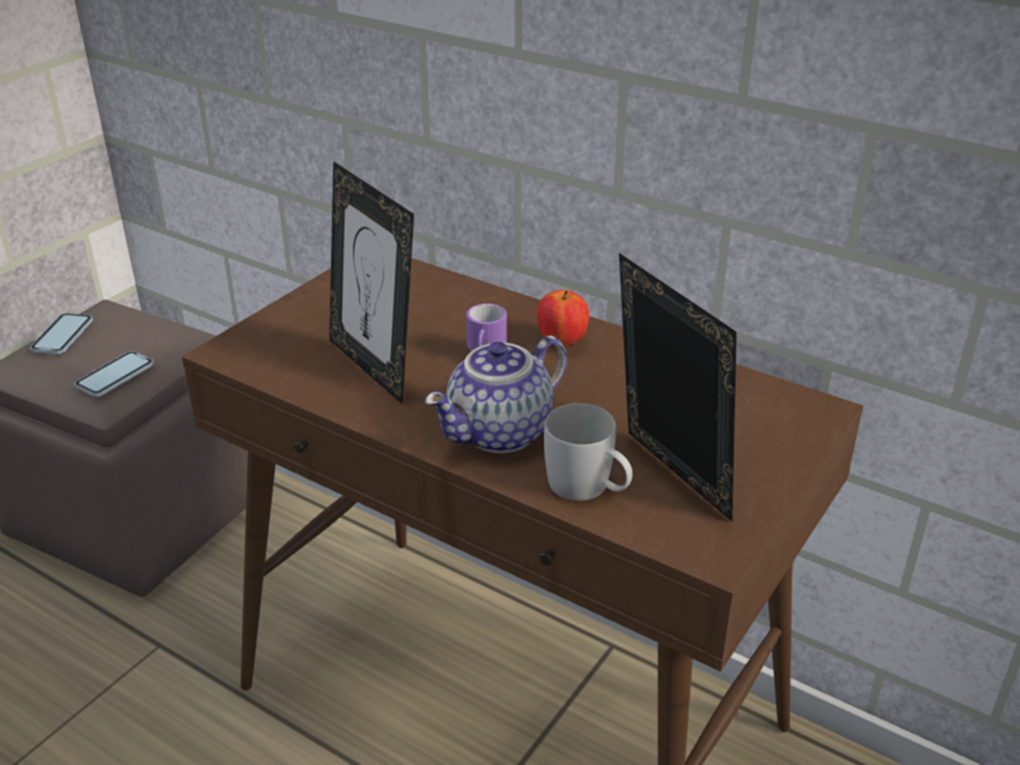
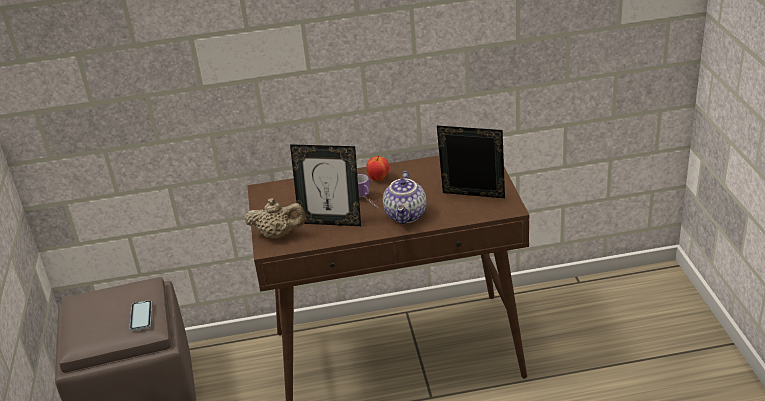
camera: 40 degrees left, 0 degrees up
phone [30,313,93,354] -> none
white mug [544,403,633,501] -> none
none -> beige teapot [245,198,306,238]

